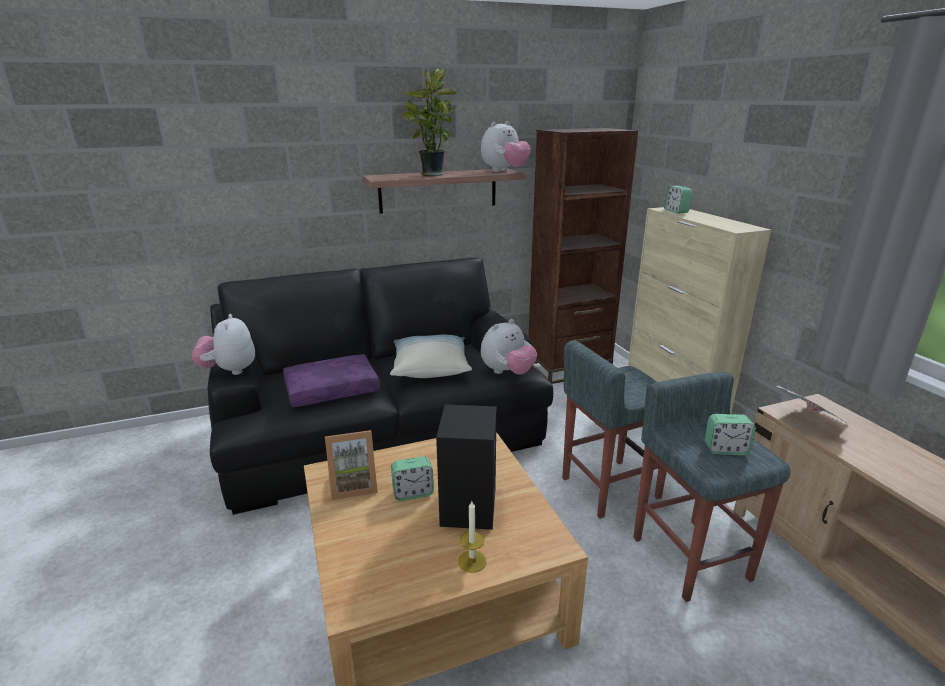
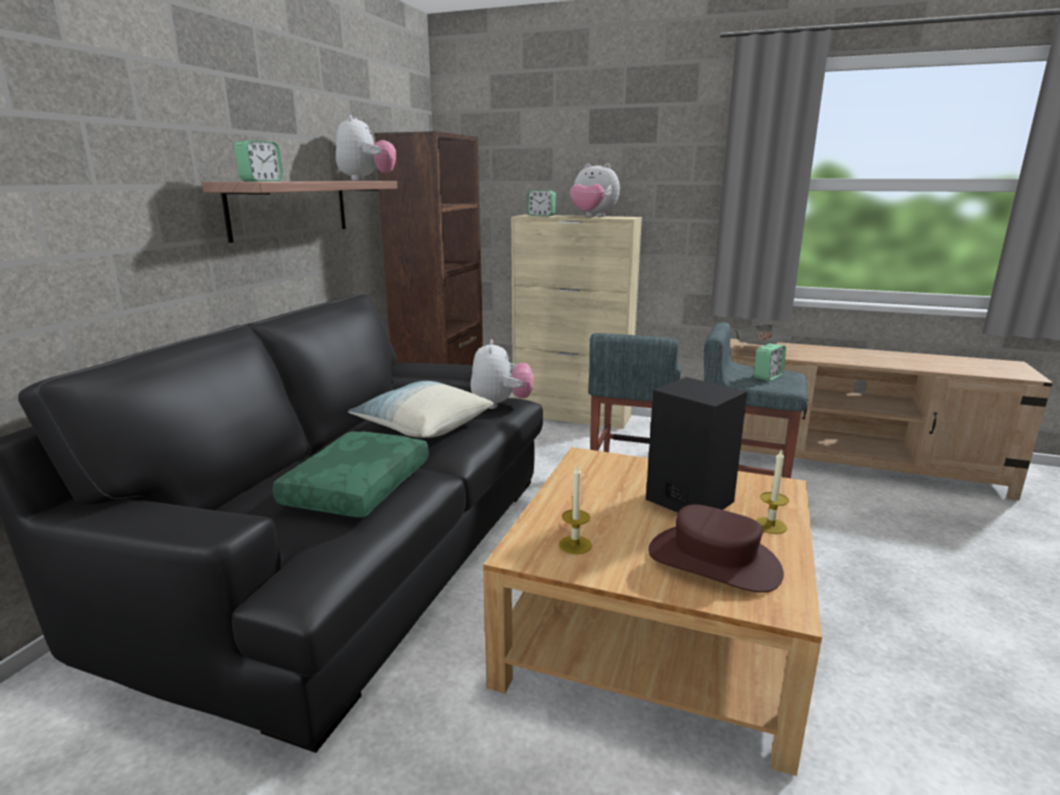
camera: 50 degrees left, 5 degrees down
plush toy [192,314,255,375] -> plush toy moved to [570,163,620,217]
purple pillow [283,354,380,407] -> green pillow [272,431,429,517]
picture frame [325,430,378,500] -> candle [559,464,592,554]
alarm clock [391,456,434,501] -> alarm clock moved to [234,140,283,182]
potted plant [401,68,458,176] -> none
none -> brown hat [648,504,784,593]

